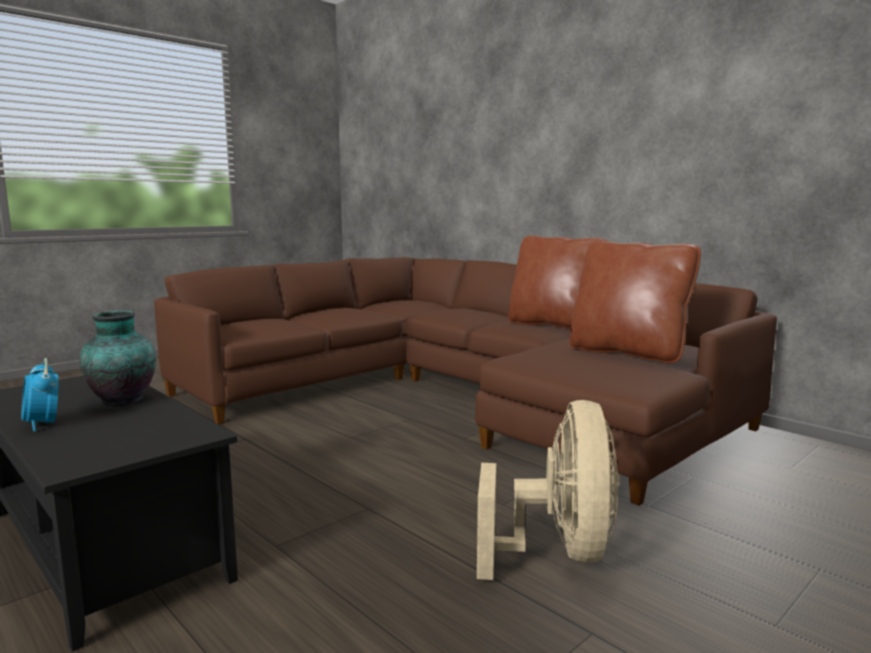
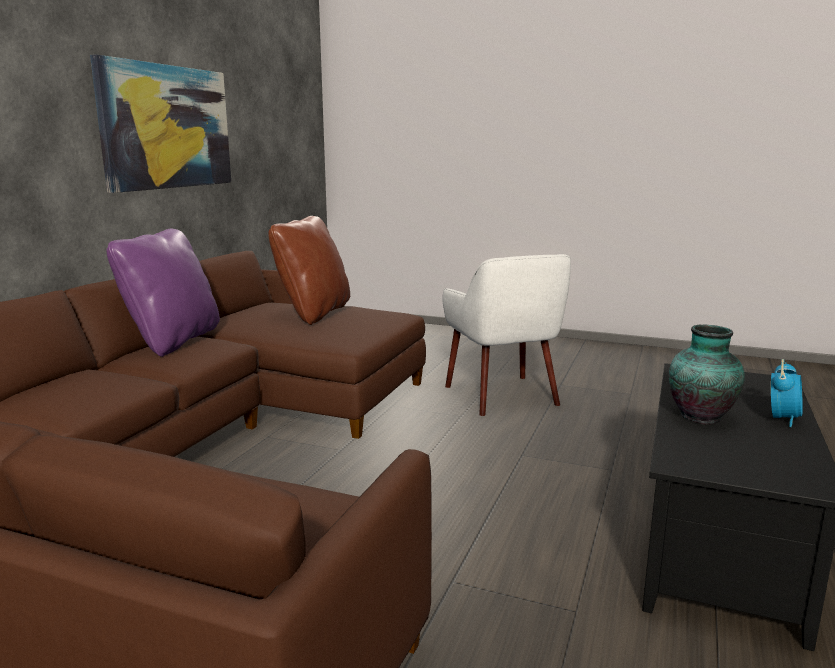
camera: 115 degrees left, 5 degrees up
beige fan [477,400,619,580] -> white armchair [442,254,571,416]
brown pillow [508,236,607,329] -> purple pillow [107,229,220,357]
none -> picture [90,54,231,193]

